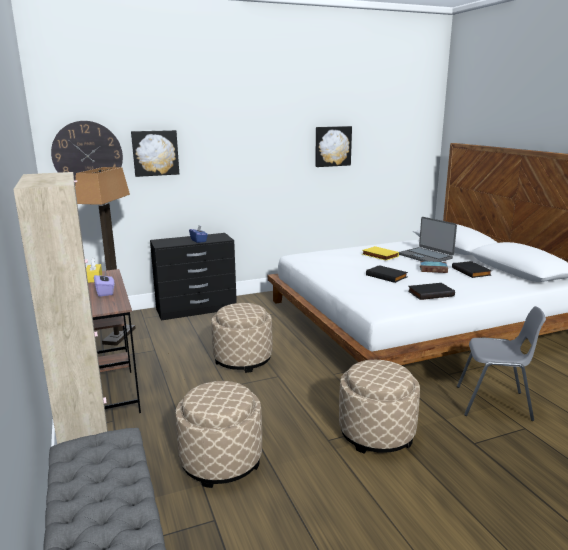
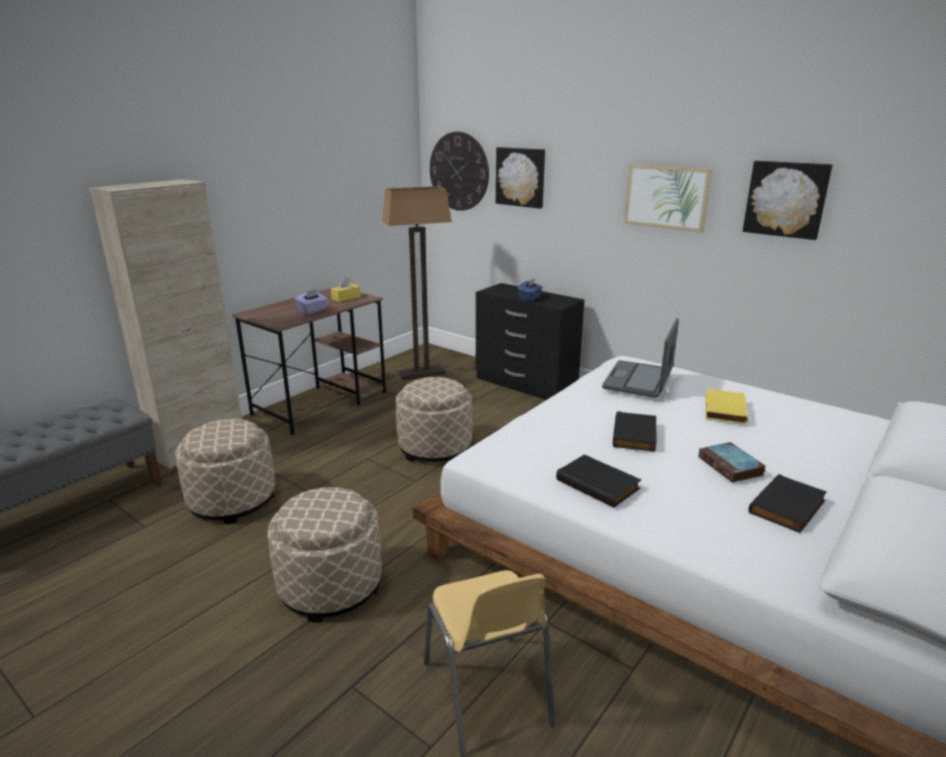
camera: 60 degrees right, 5 degrees up
laptop [399,217,457,262] -> laptop moved to [602,318,679,398]
grey chair [457,306,546,421] -> yellow chair [424,570,555,757]
none -> picture [624,164,713,233]

